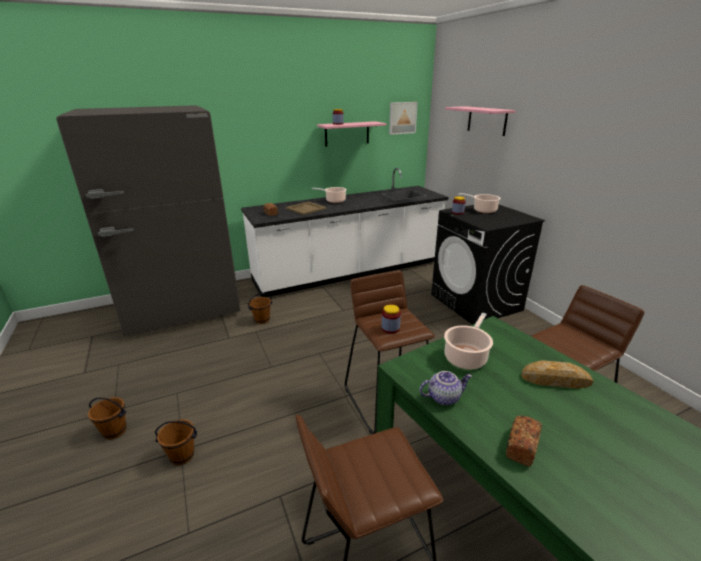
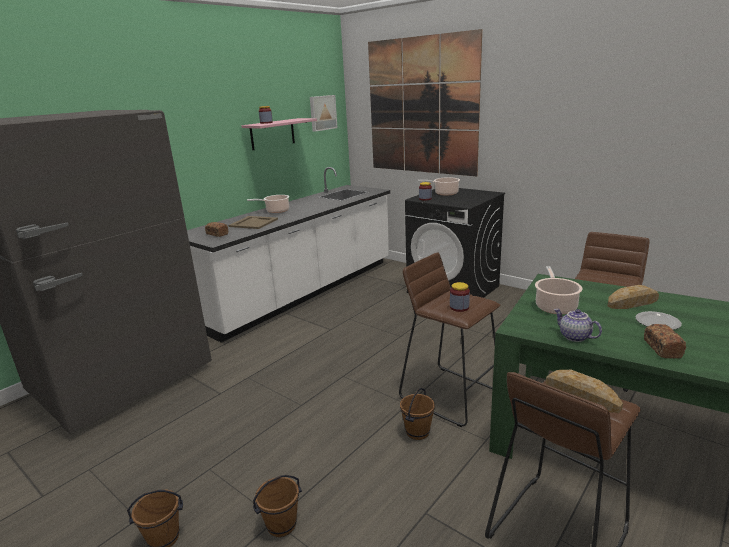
camera: 25 degrees left, 5 degrees down
brown bucket [248,293,273,324] -> brown bucket moved to [400,388,435,440]
teapot [420,371,472,405] -> teapot turned 90 degrees counterclockwise [554,309,602,342]
pink shelf [445,106,516,136] -> picture [368,29,482,176]
none -> bread [546,370,623,413]
none -> plate [635,311,682,330]

